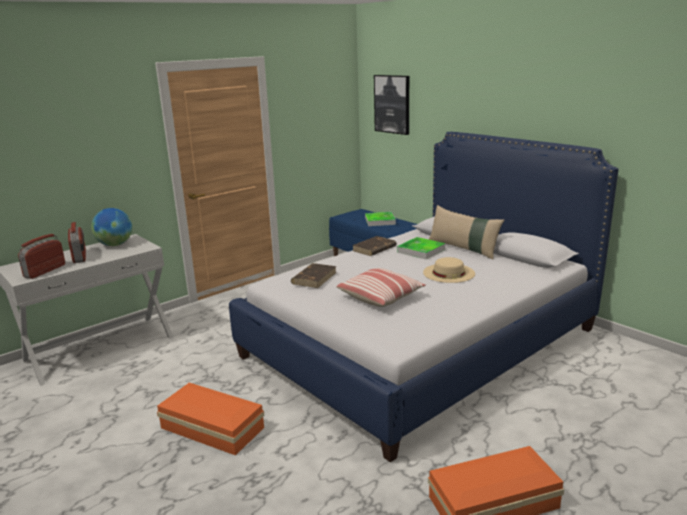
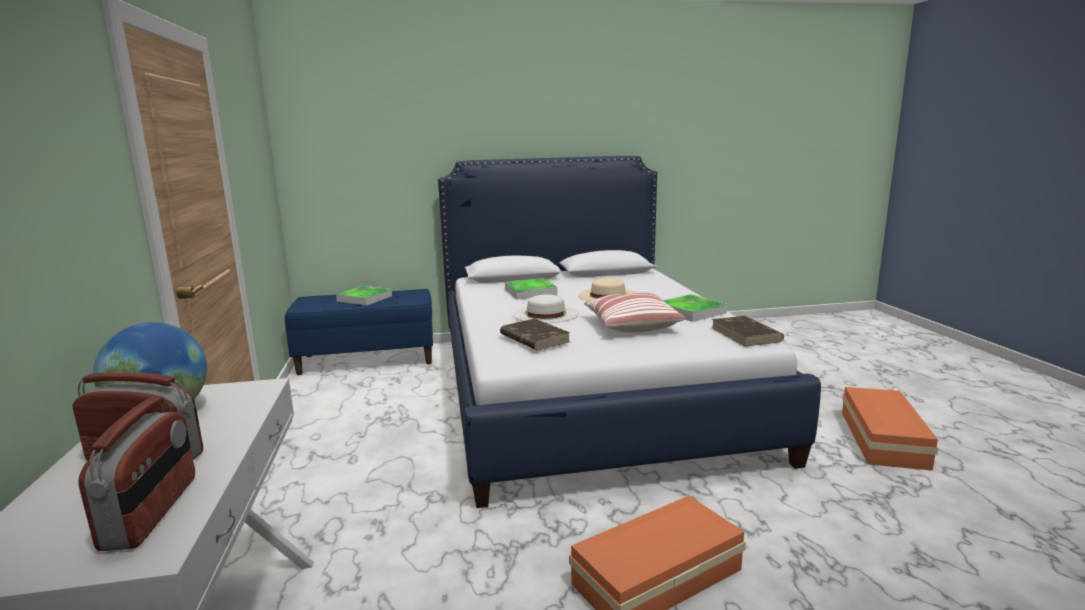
camera: 60 degrees left, 5 degrees down
radio [18,234,65,279] -> radio turned 150 degrees counterclockwise [78,396,195,551]
brown book [352,236,397,256] -> brown book moved to [712,316,784,347]
picture [374,75,409,135] -> none
beige pillow [429,205,504,260] -> none
none -> white hat [513,294,579,323]
none -> tray [663,294,727,322]

